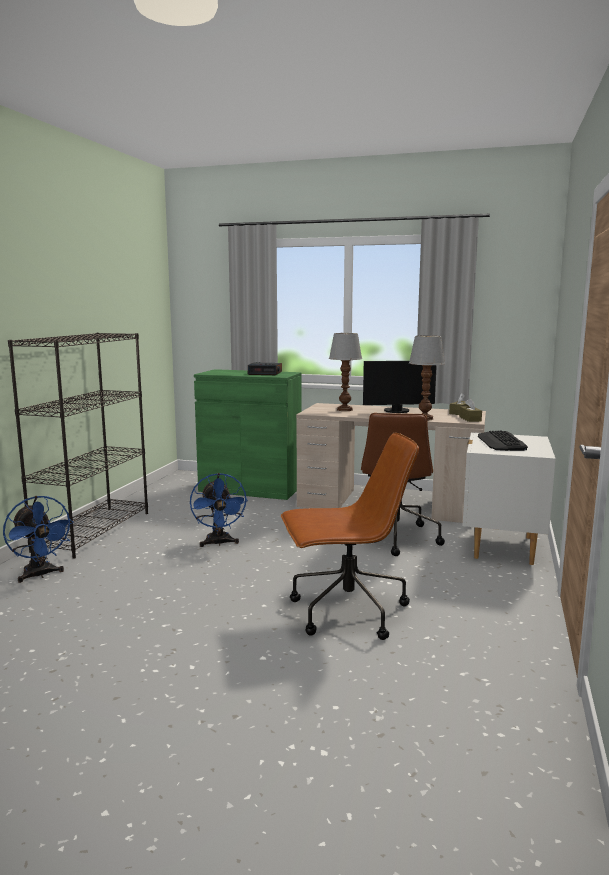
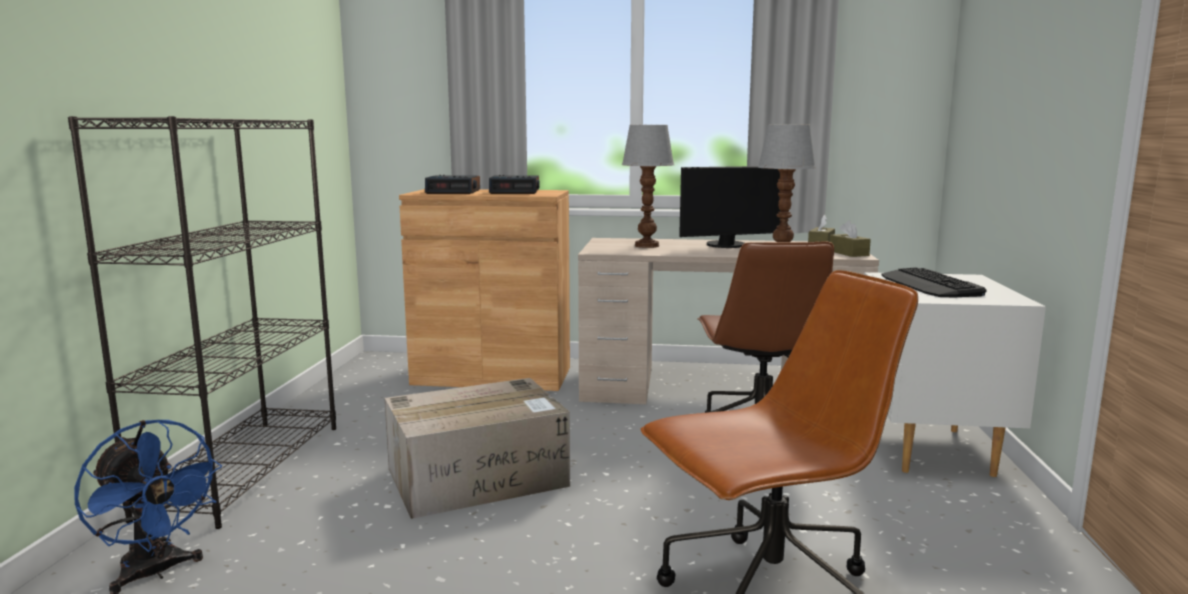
camera: 10 degrees left, 0 degrees up
blue fan [190,473,248,547] -> cardboard box [385,378,570,519]
green cabinet [194,369,302,500] -> brown cabinet [399,189,570,391]
none -> alarm clock [425,175,480,194]

